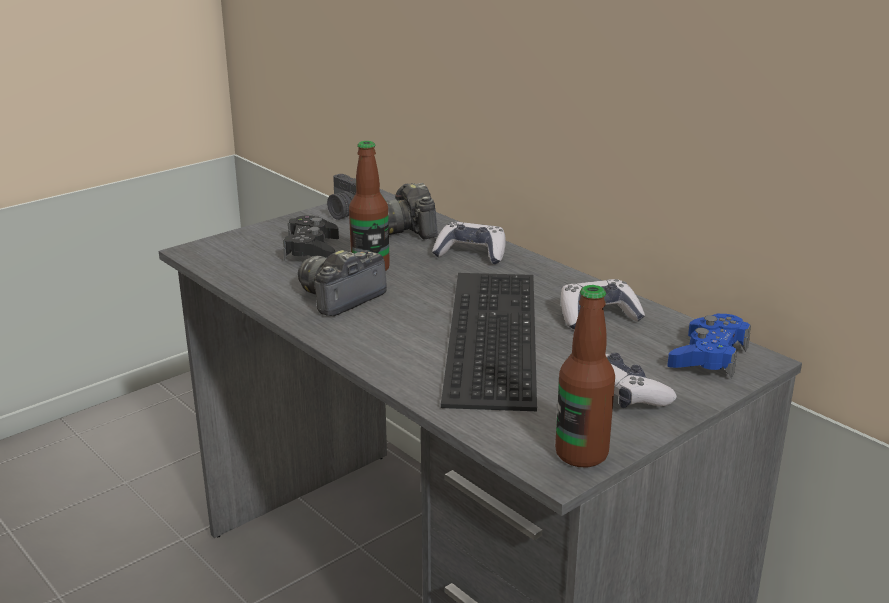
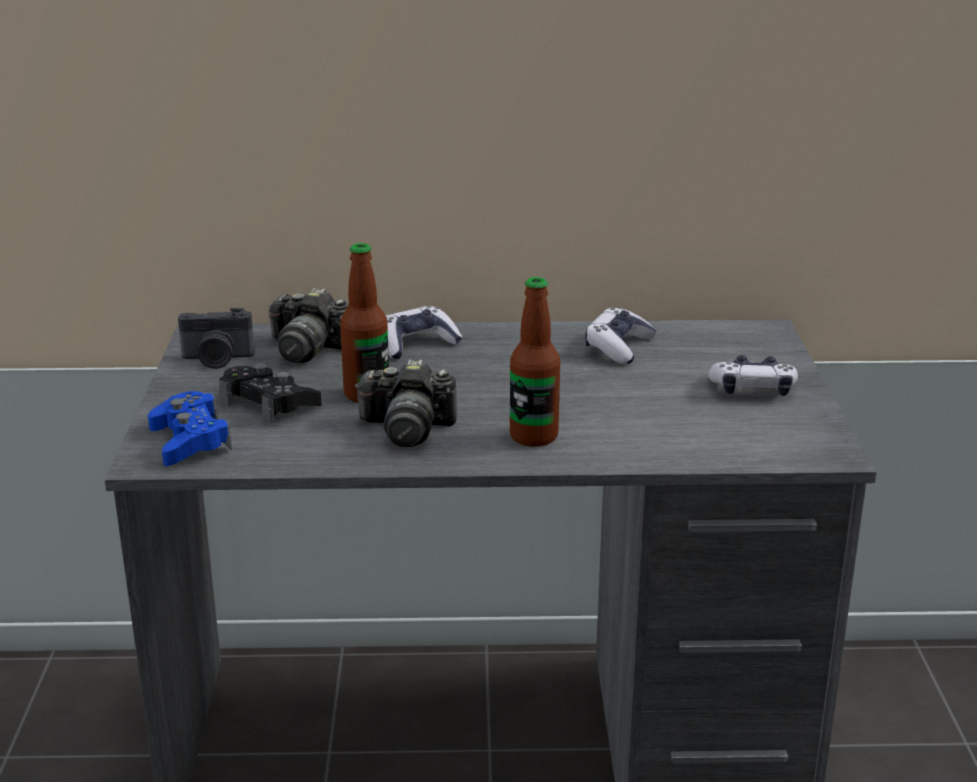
camera: 50 degrees left, 0 degrees up
camera [298,250,387,316] -> camera turned 75 degrees counterclockwise [355,359,457,447]
keyboard [441,273,537,411] -> none
bottle [555,285,615,467] -> bottle moved to [510,277,560,447]
blue game controller [667,313,751,378] -> blue game controller moved to [148,391,232,466]

